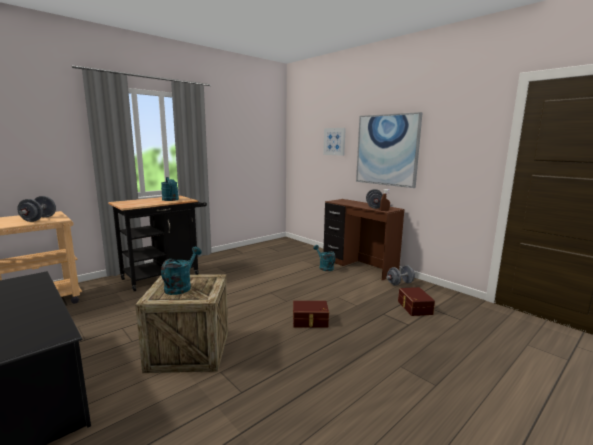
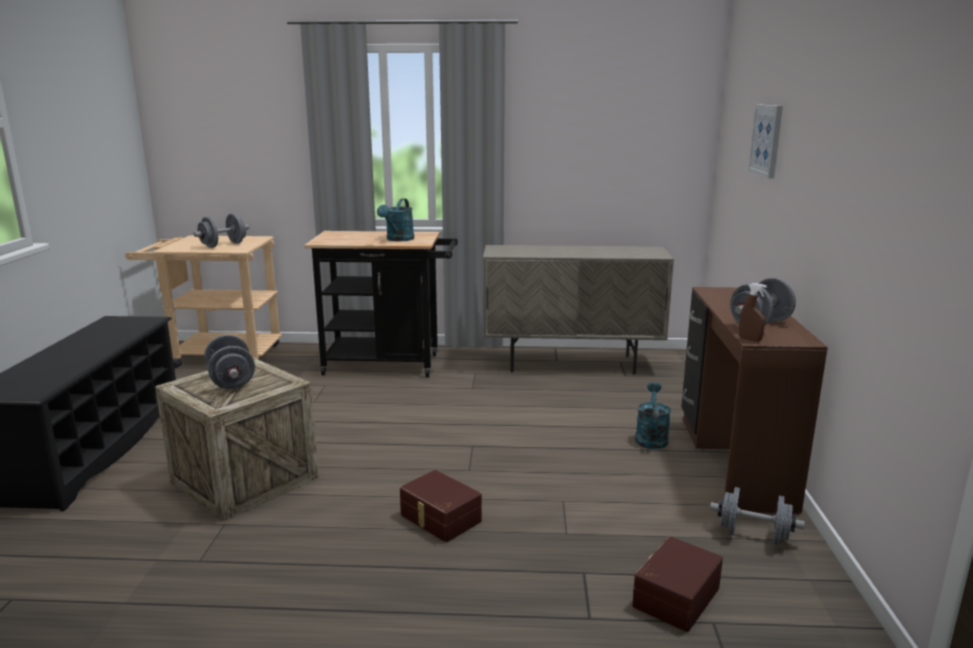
camera: 45 degrees right, 5 degrees up
turquoise watering can [161,247,202,295] -> grey dumbbell [204,335,255,389]
picture [356,112,423,188] -> none
none -> beige cabinet [483,245,674,375]

